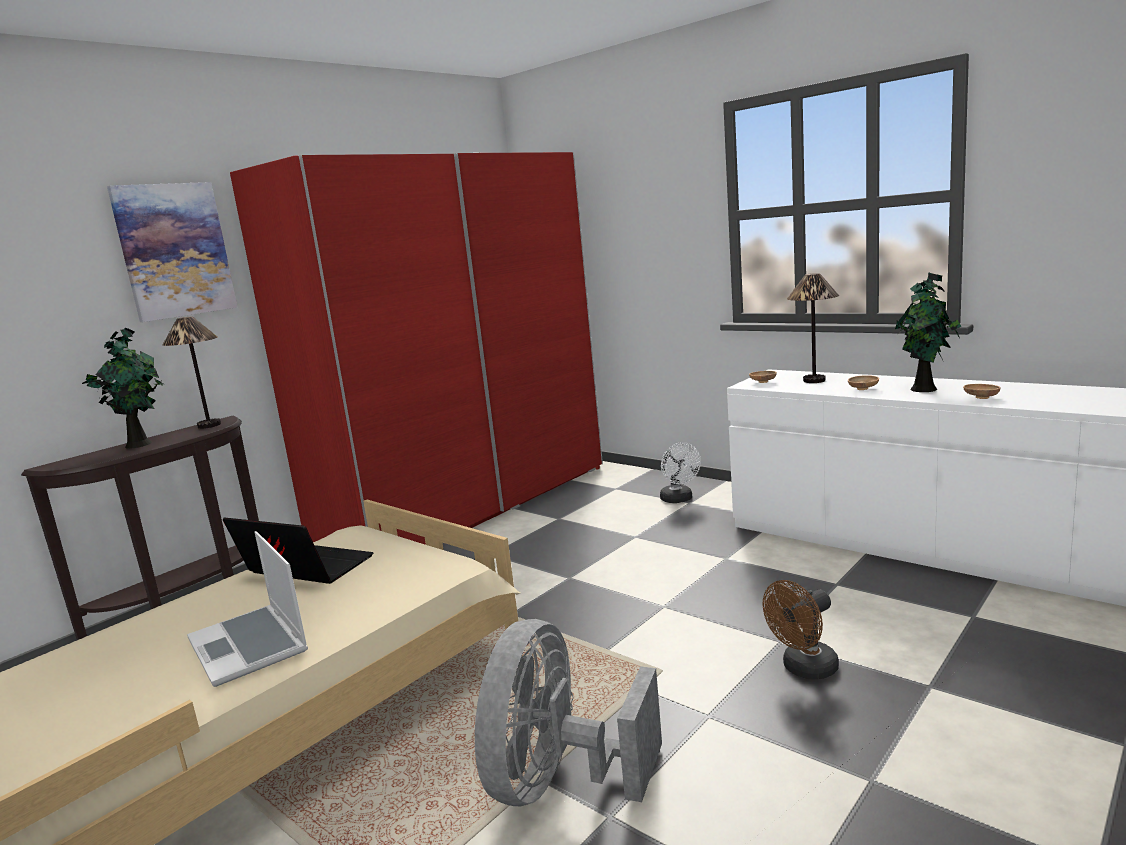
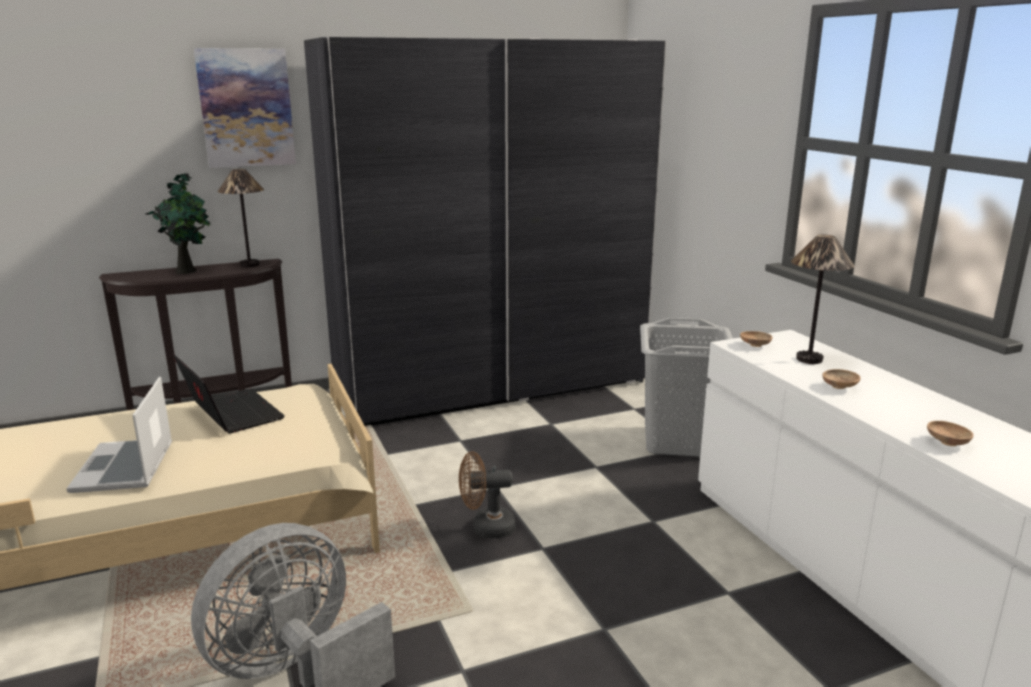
camera: 25 degrees right, 5 degrees up
red wardrobe [230,152,603,545] -> grey wardrobe [304,37,666,426]
white fan [660,442,701,503] -> grey laundry basket [640,318,733,457]
brown fan [763,580,839,679] -> brown fan moved to [459,451,516,538]
potted plant [895,272,962,392] -> none

